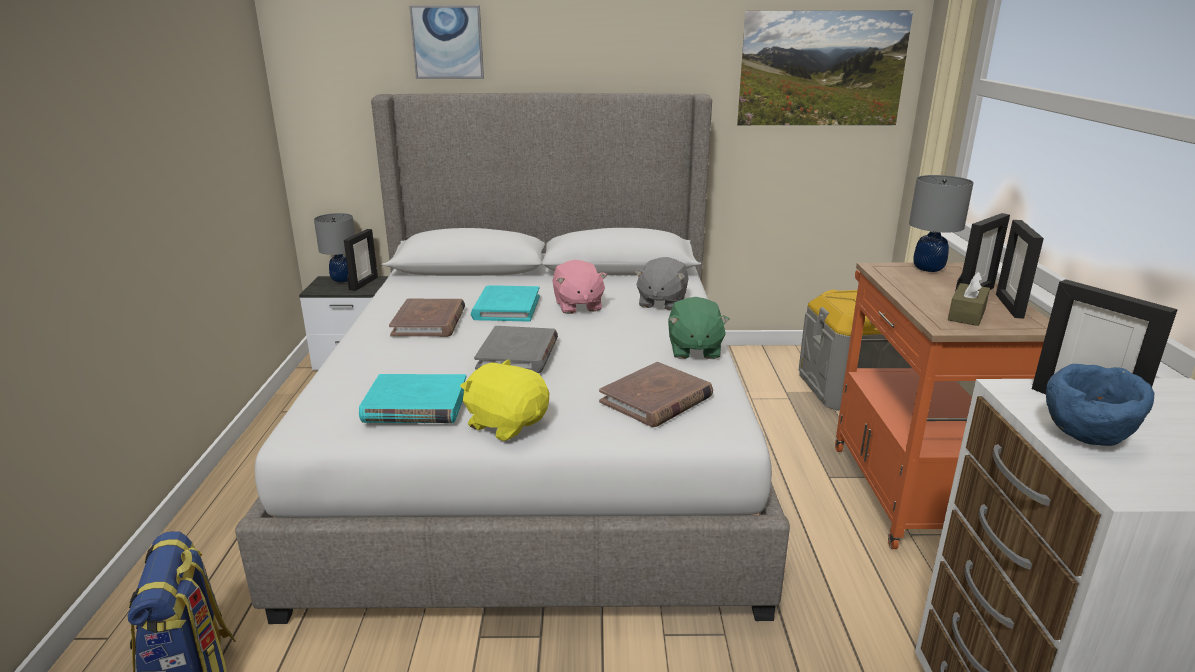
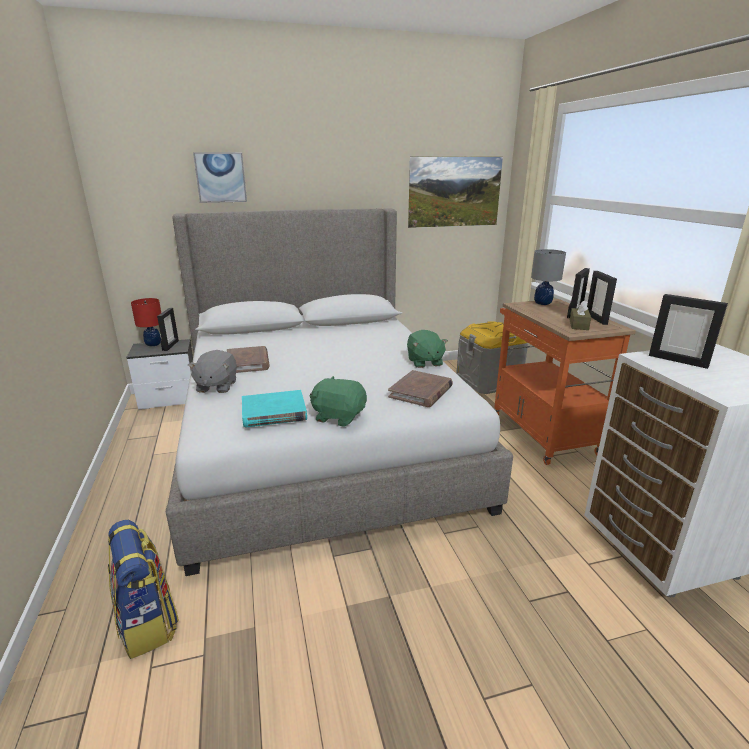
camera: 15 degrees left, 0 degrees up
grey table lamp [314,213,355,282] -> red table lamp [131,298,161,347]
yellow plush toy [460,359,549,441] -> green plush toy [310,376,367,427]
turquoise book [471,285,540,322] -> none
grey book [474,326,558,373] -> none
pink plush toy [552,260,608,314] -> none
grey plush toy [634,257,689,311] -> grey plush toy moved to [188,350,237,393]
blue bowl [1046,364,1154,446] -> none

